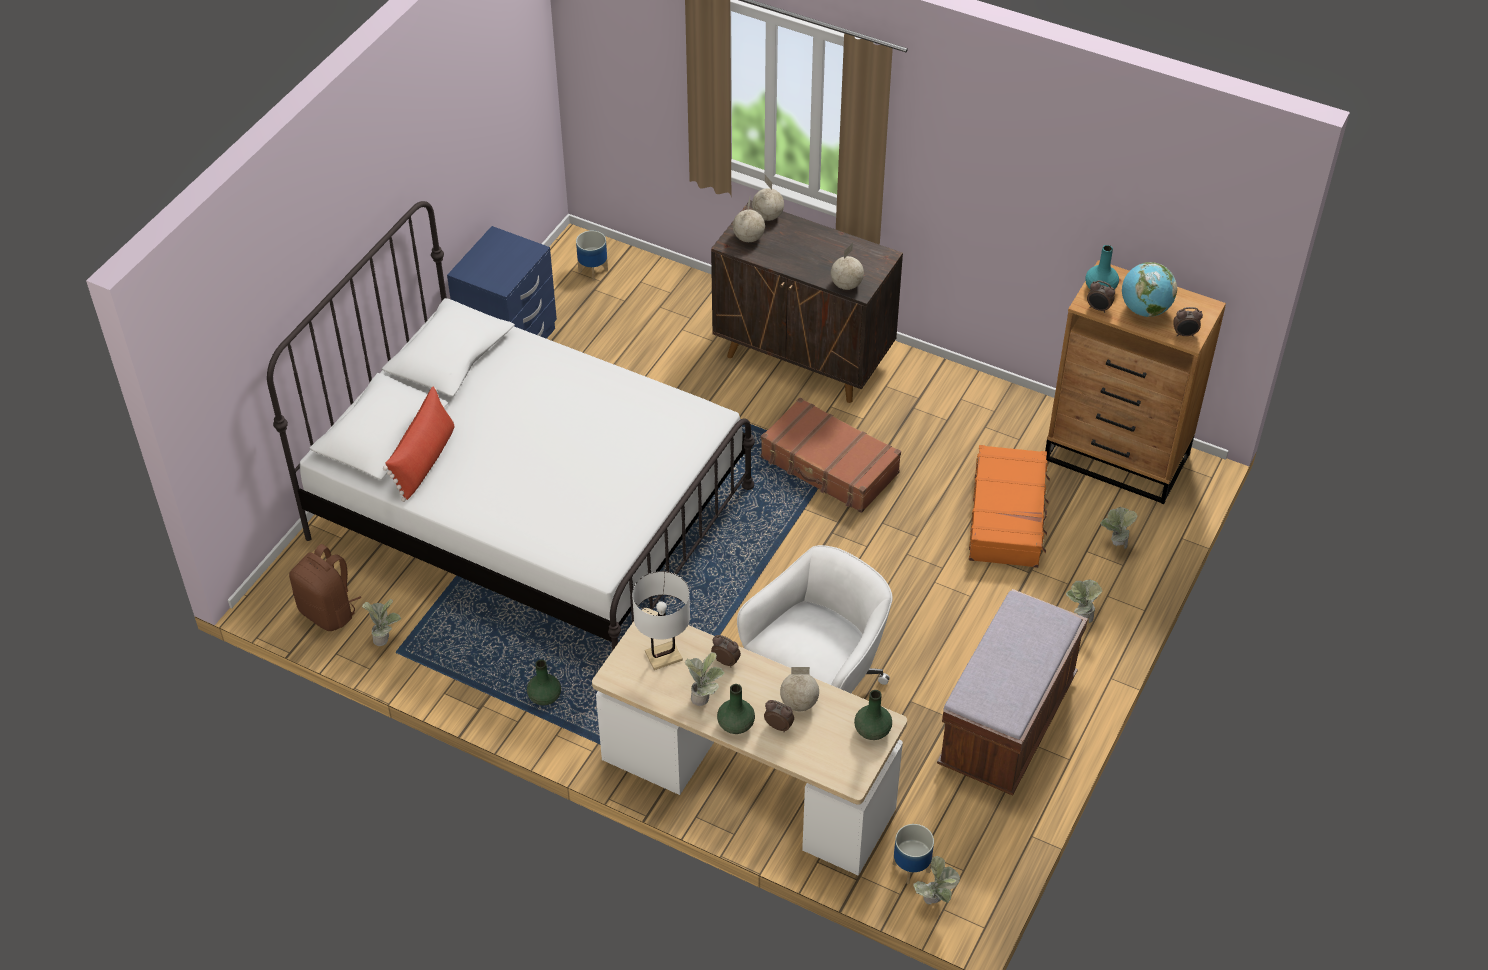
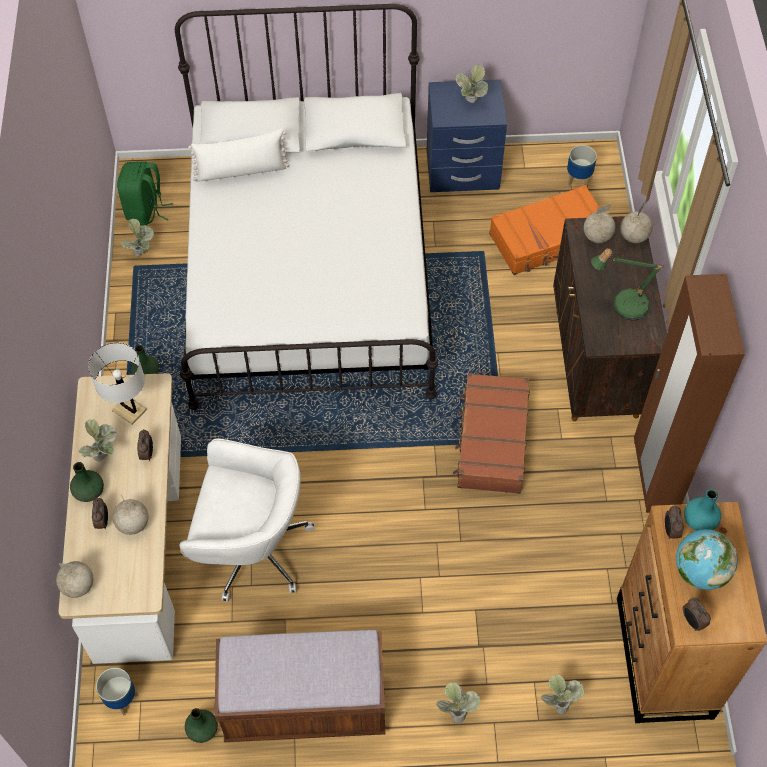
camera: 60 degrees right, 10 degrees up
brown backpack [289,544,361,631] -> green backpack [117,162,173,225]
red pillow [383,387,454,502] -> white pillow [188,129,289,182]
globe [831,243,864,290] -> globe moved to [56,561,93,598]
green vase [854,690,892,740] -> green vase moved to [185,708,218,743]
potted plant [913,856,960,905] -> potted plant moved to [455,65,488,103]
orange suitcase [969,445,1050,568] -> orange suitcase moved to [489,185,600,275]
none -> table lamp [591,248,663,321]
none -> brown wardrobe [634,274,745,513]

